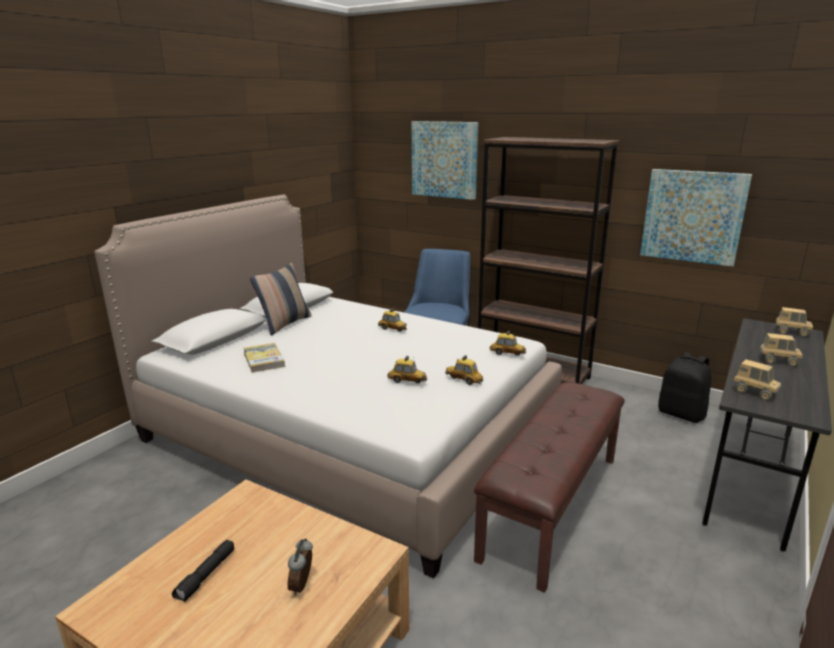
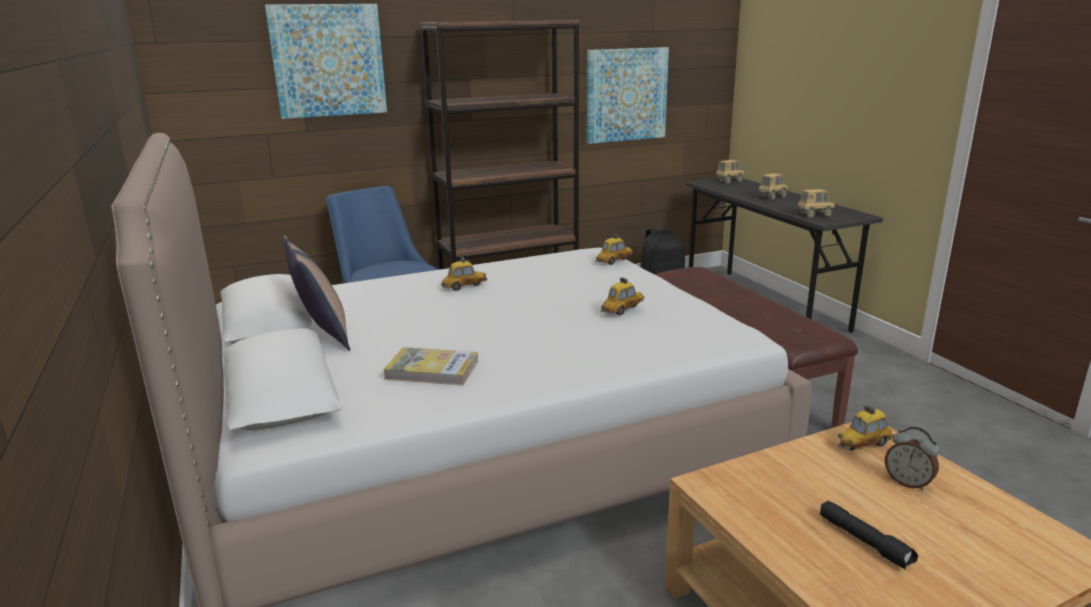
camera: 55 degrees left, 0 degrees up
toy car [445,355,483,385] -> toy car moved to [838,405,894,450]

